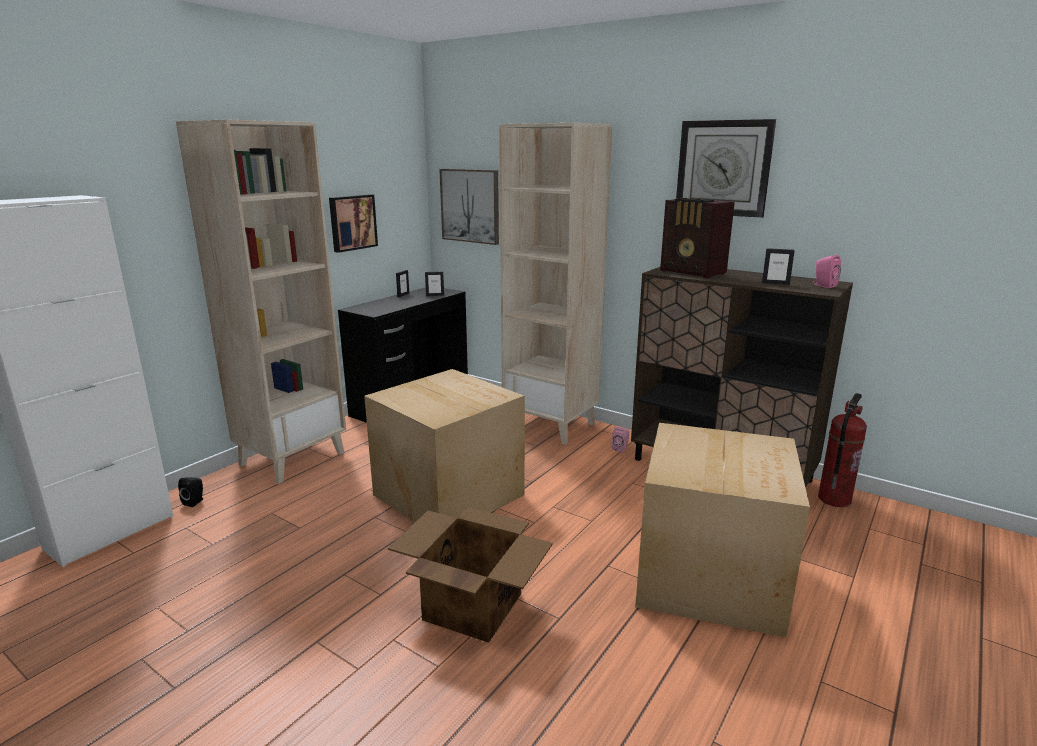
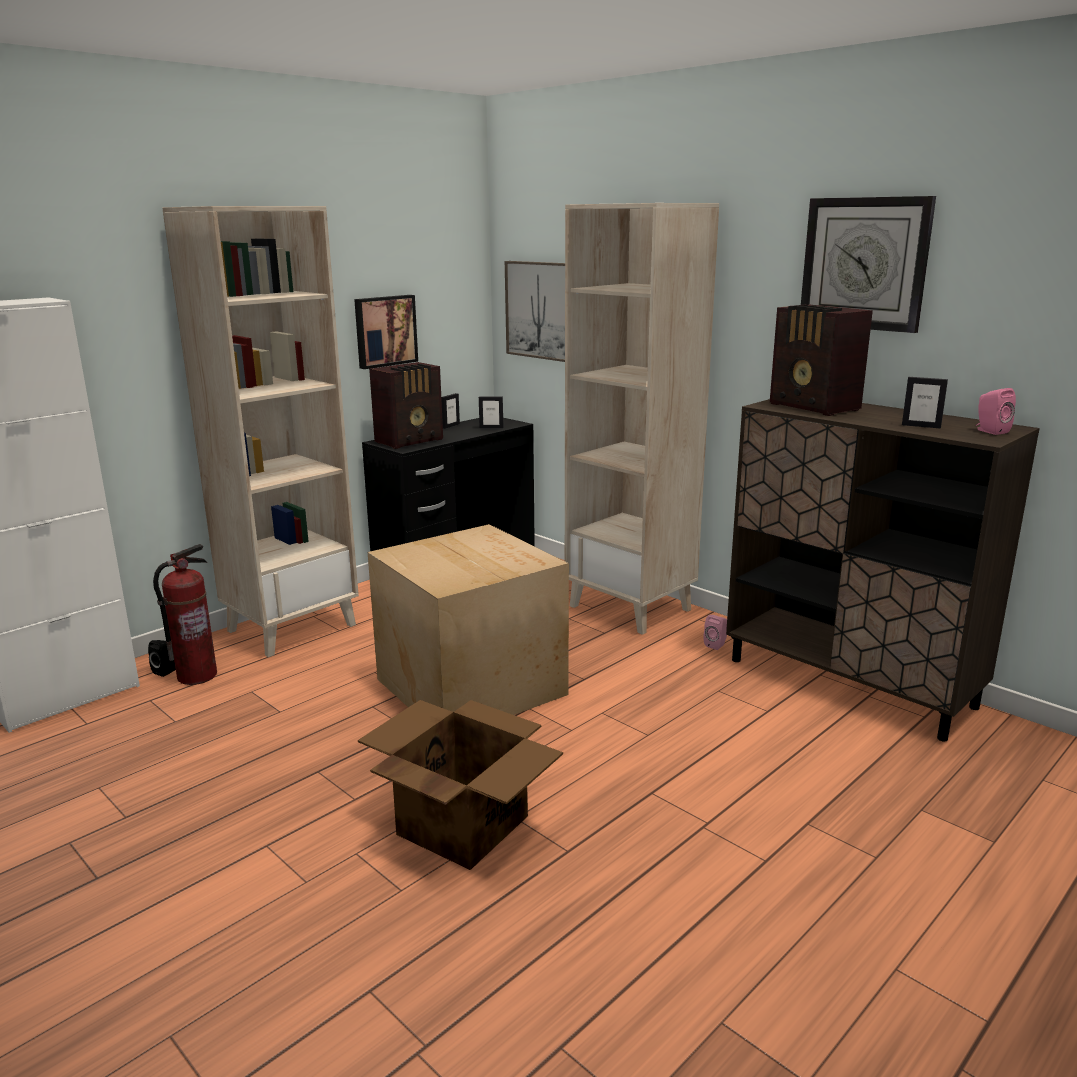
camera: 10 degrees right, 0 degrees up
cardboard box [635,423,810,638] -> none
fire extinguisher [818,393,867,507] -> fire extinguisher moved to [153,544,217,685]
none -> radio [369,362,443,449]

